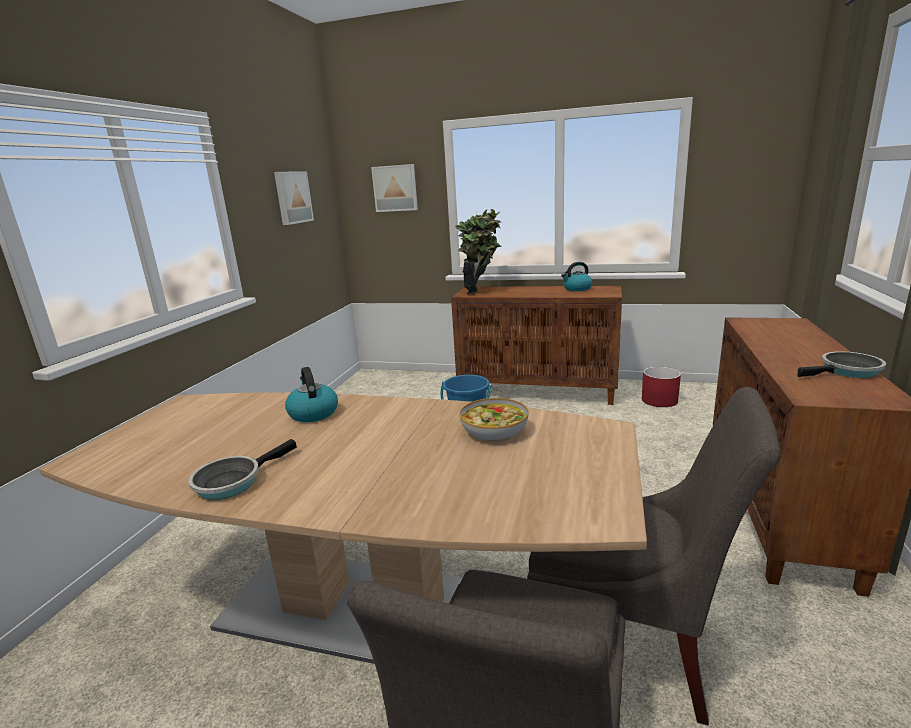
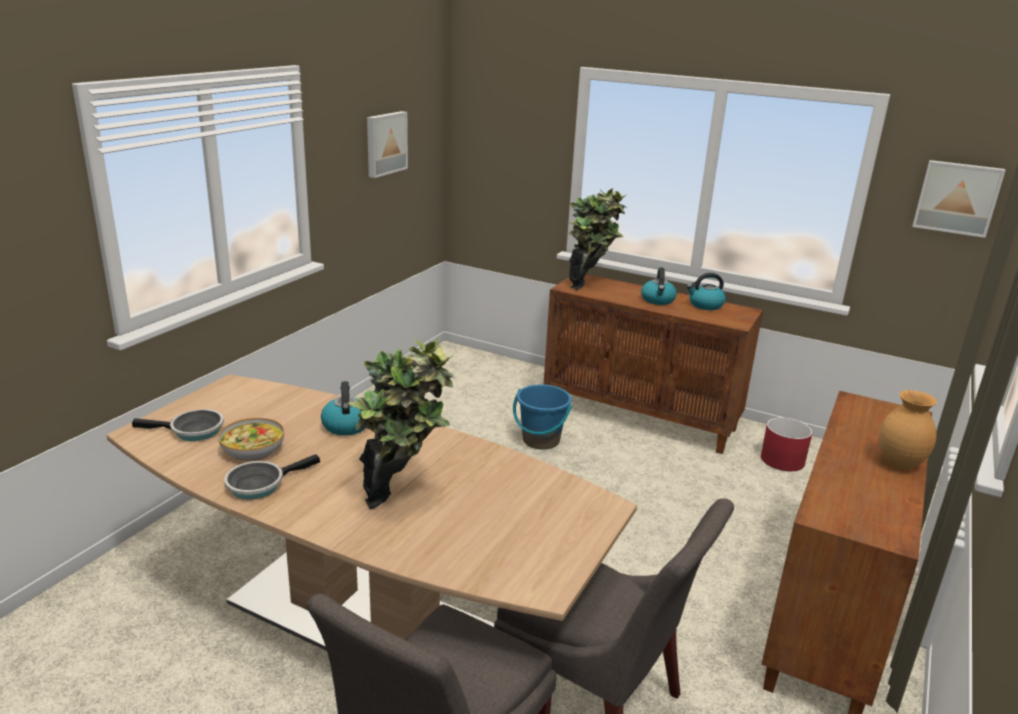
camera: 10 degrees right, 5 degrees up
picture [371,164,418,212] -> picture moved to [912,160,1006,238]
bowl [459,398,529,442] -> bowl moved to [218,418,284,461]
frying pan [797,351,886,378] -> frying pan moved to [132,409,224,441]
none -> potted plant [348,337,454,509]
none -> kettle [641,267,677,305]
none -> brown vase [878,390,937,470]

